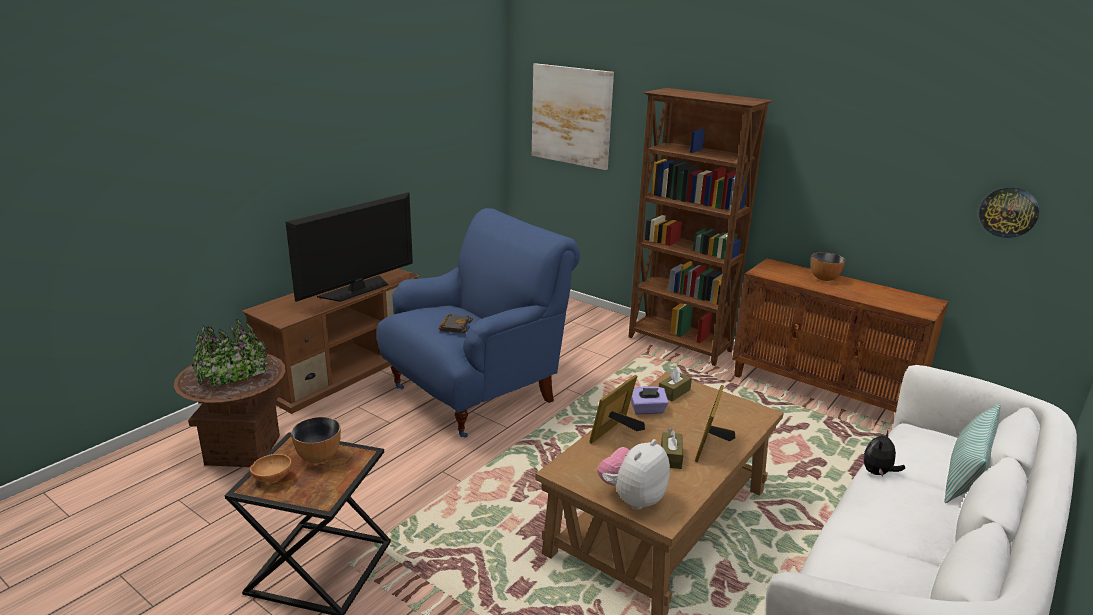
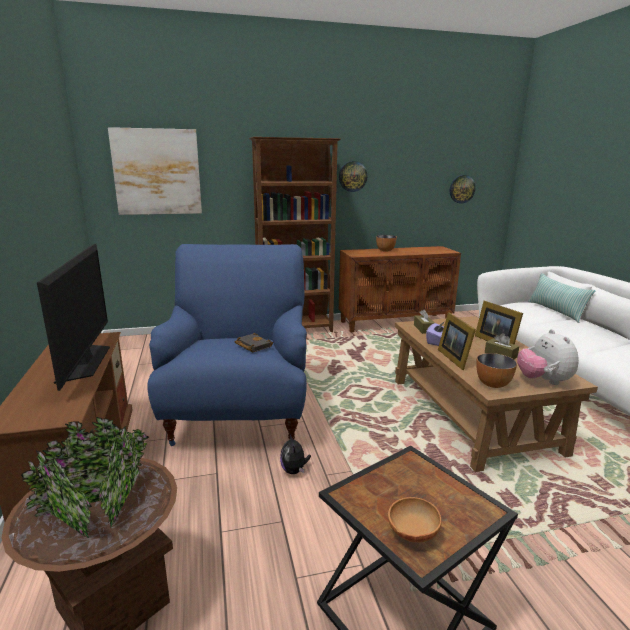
camera: 50 degrees left, 5 degrees down
bowl [291,417,341,463] -> bowl moved to [476,353,517,388]
plush toy [863,430,905,477] -> plush toy moved to [280,434,311,474]
none -> wall clock [339,161,368,192]

